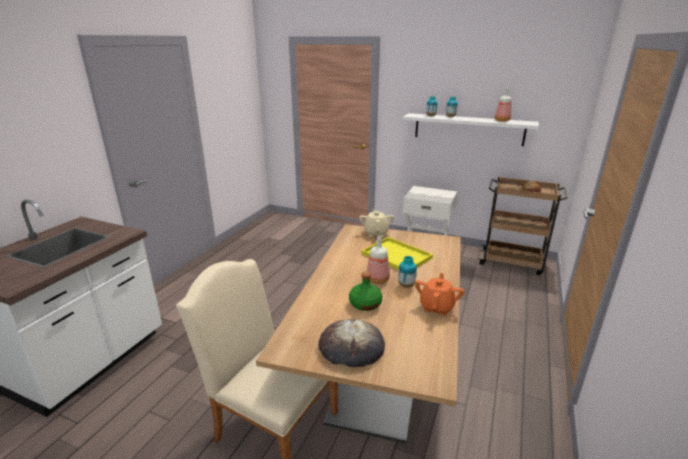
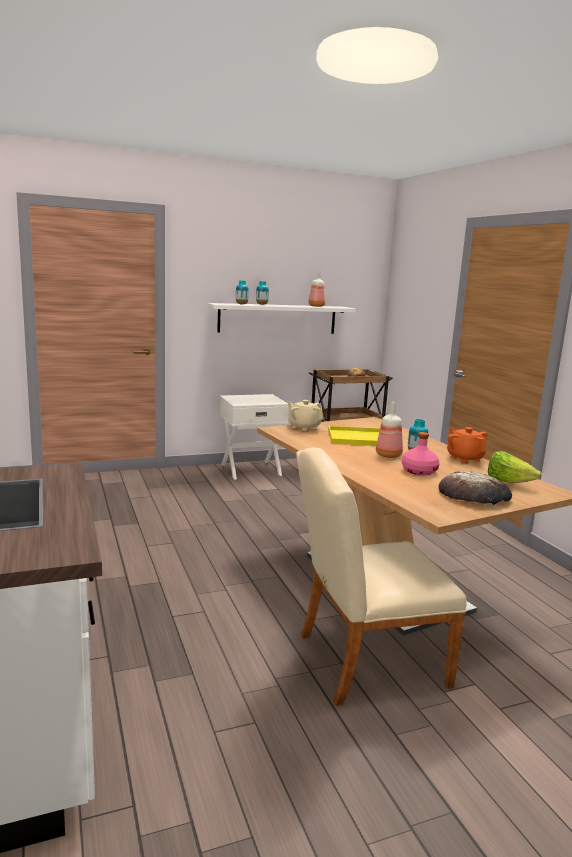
camera: 45 degrees left, 10 degrees down
green bottle [349,271,383,311] -> pink bottle [402,432,440,475]
none -> lettuce [488,451,542,483]

